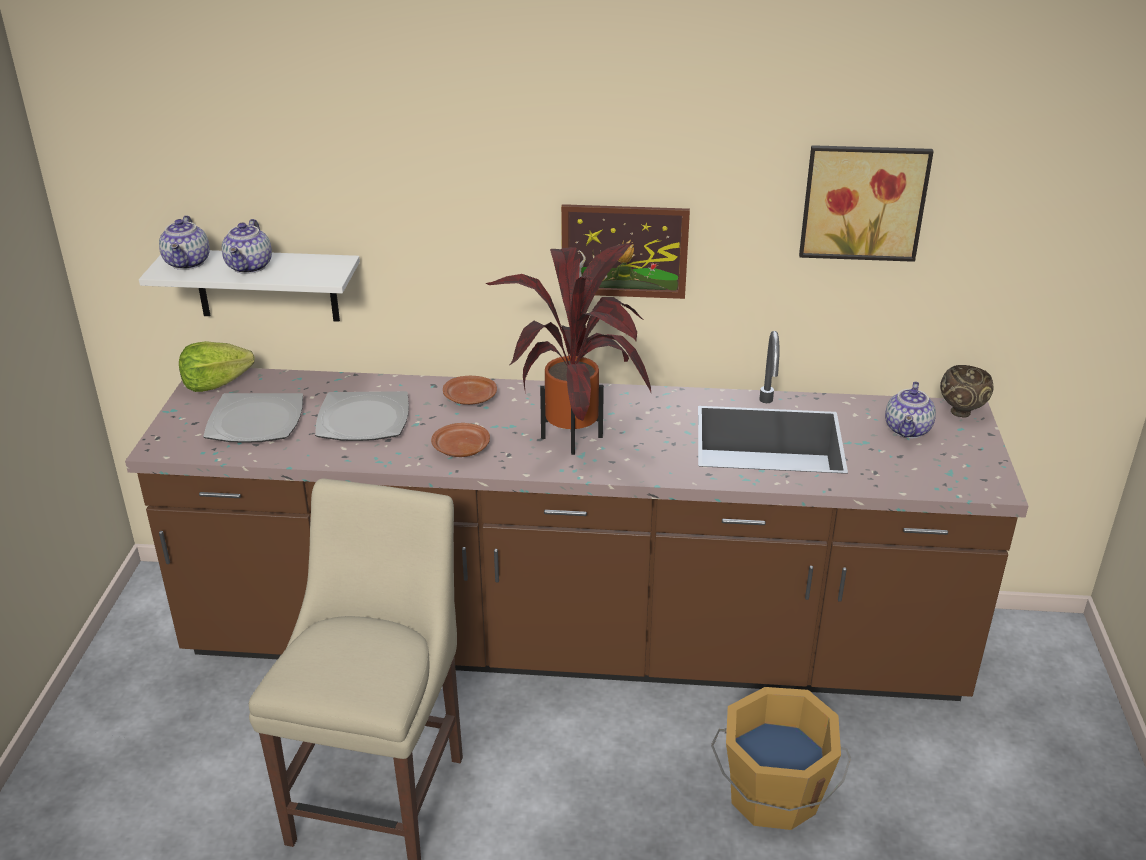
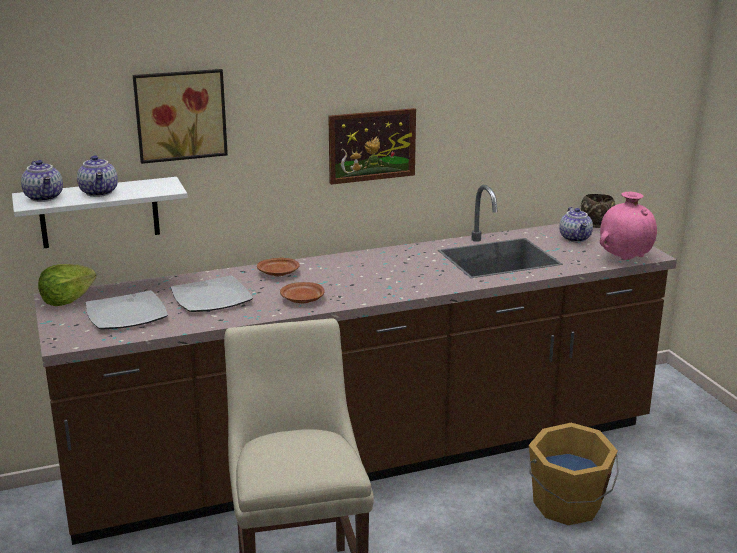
camera: 25 degrees left, 10 degrees down
potted plant [486,243,651,455] -> none
picture [799,145,934,262] -> picture moved to [133,69,228,164]
none -> pink vase [600,192,657,260]

